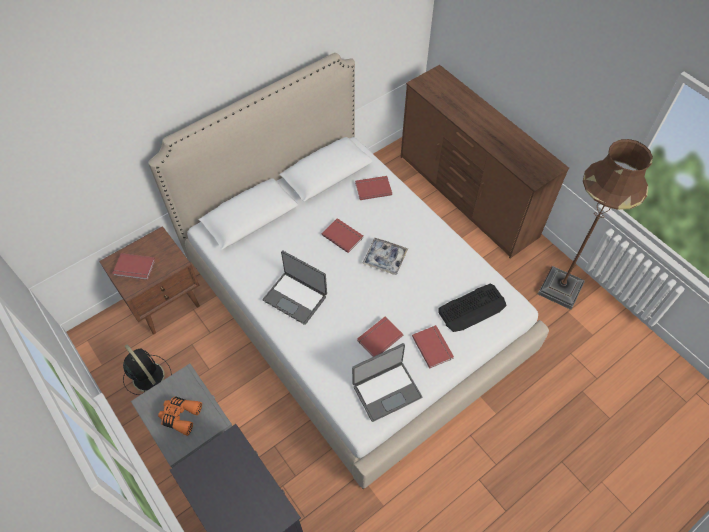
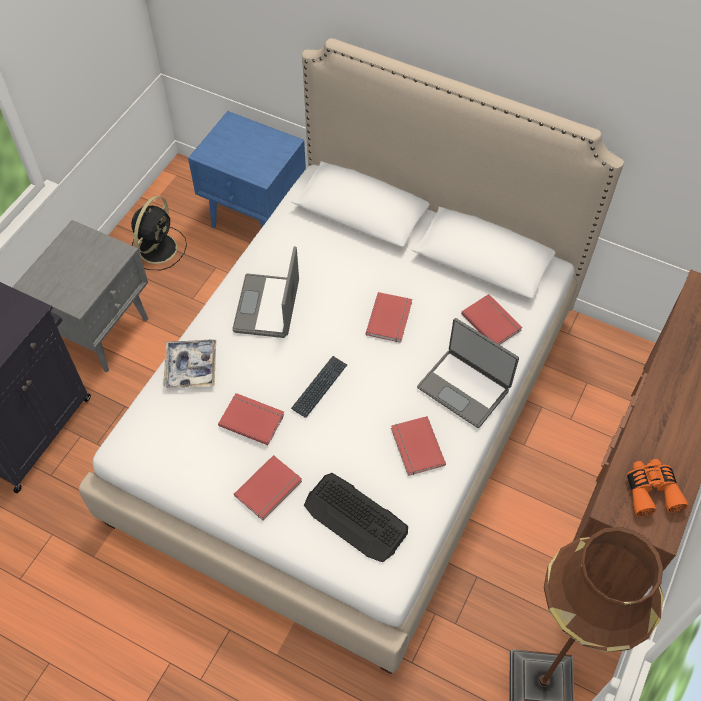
camera: 65 degrees right, 0 degrees up
brown nightstand [99,226,200,334] -> blue nightstand [188,111,306,228]
red book [112,253,155,280] -> red book moved to [391,416,446,476]
orange binoculars [158,396,202,436] -> orange binoculars moved to [627,459,688,517]
laptop [352,343,422,422] -> laptop moved to [417,318,519,428]
tray [362,238,408,275] -> tray moved to [163,339,216,388]
none -> keyboard [291,356,347,418]

